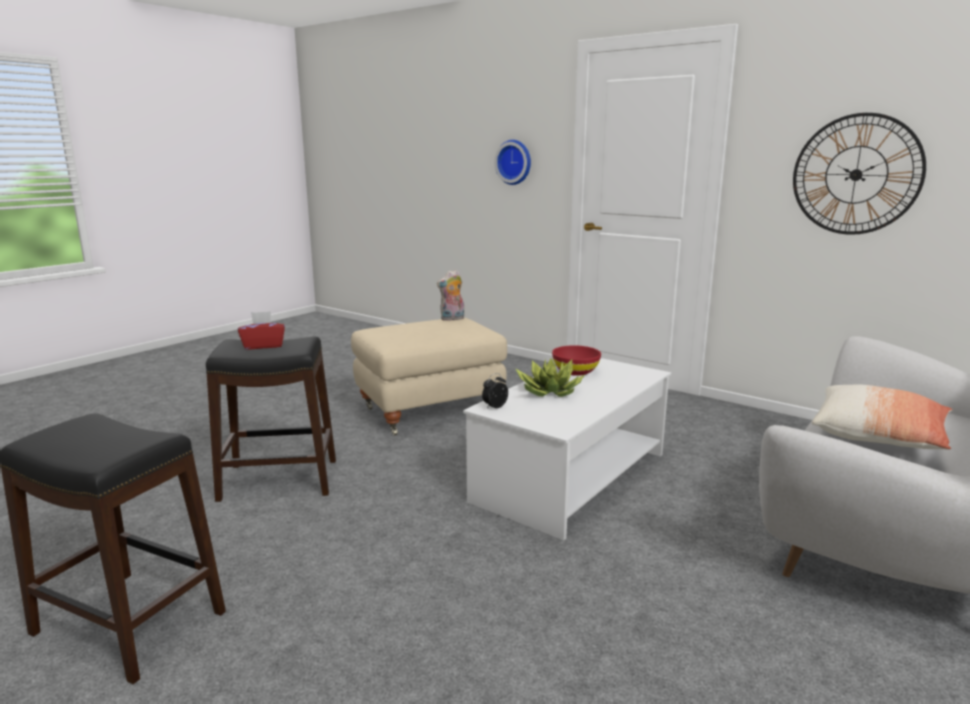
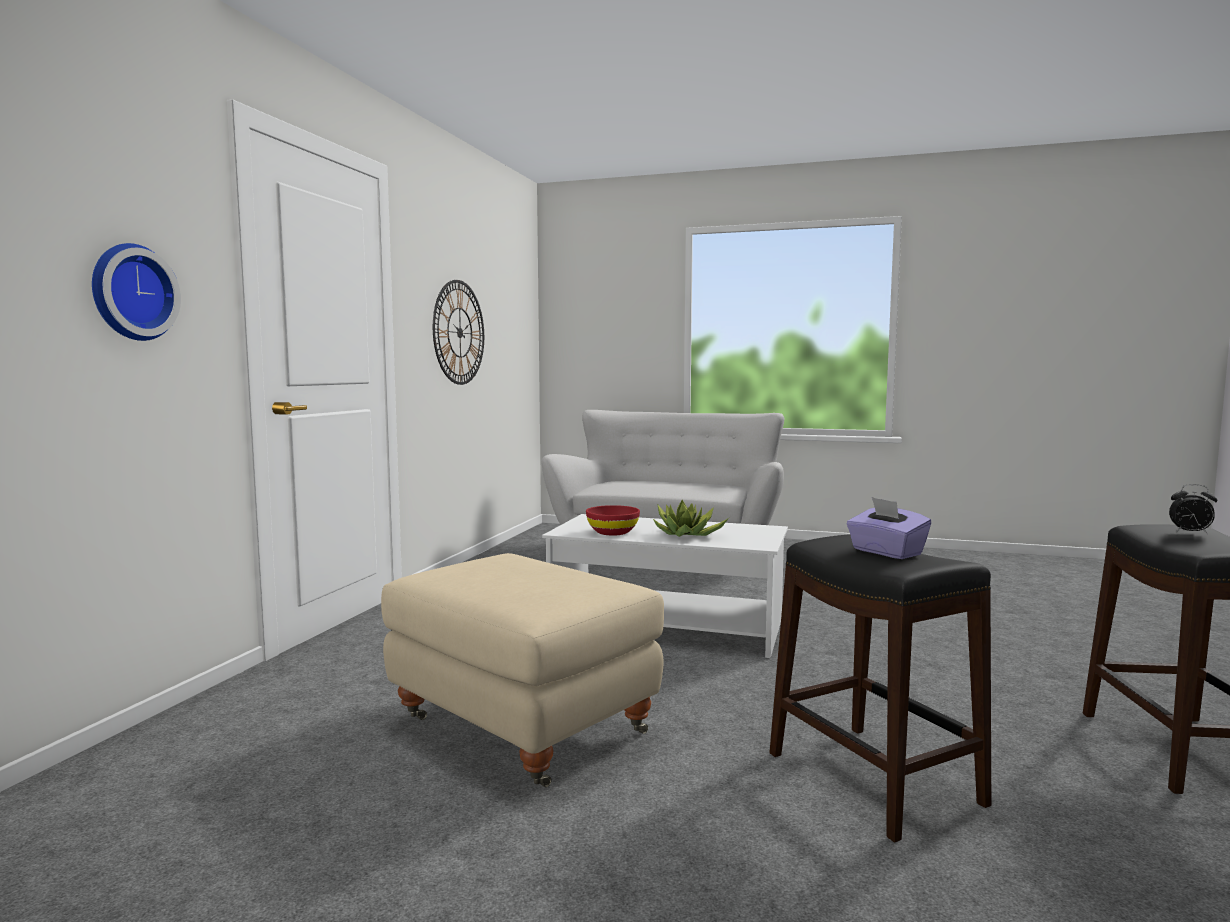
camera: 110 degrees left, 10 degrees down
red tissue box [238,311,285,349] -> purple tissue box [847,497,932,559]
plush toy [437,270,464,321] -> none
alarm clock [482,373,508,409] -> alarm clock moved to [1169,484,1217,535]
pillow [812,384,953,450] -> none

